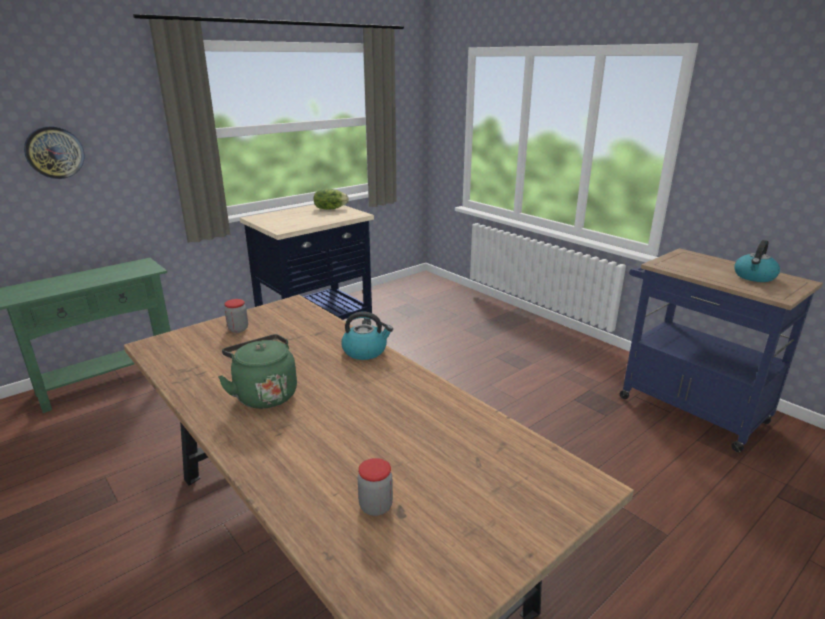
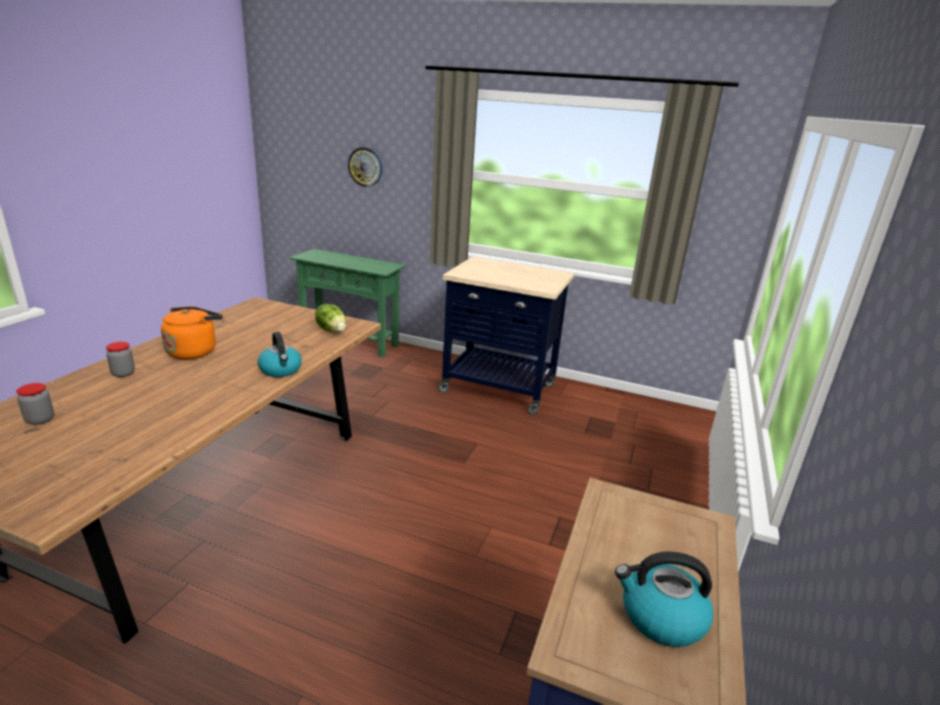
camera: 60 degrees right, 0 degrees up
green kettle [218,334,297,409] -> orange kettle [161,306,223,359]
jar [224,299,248,333] -> jar moved to [106,342,135,377]
lettuce [313,189,349,210] -> lettuce moved to [315,304,346,333]

